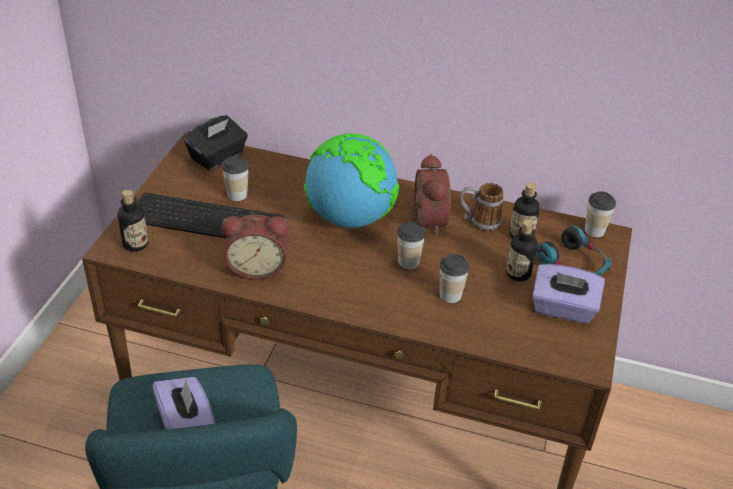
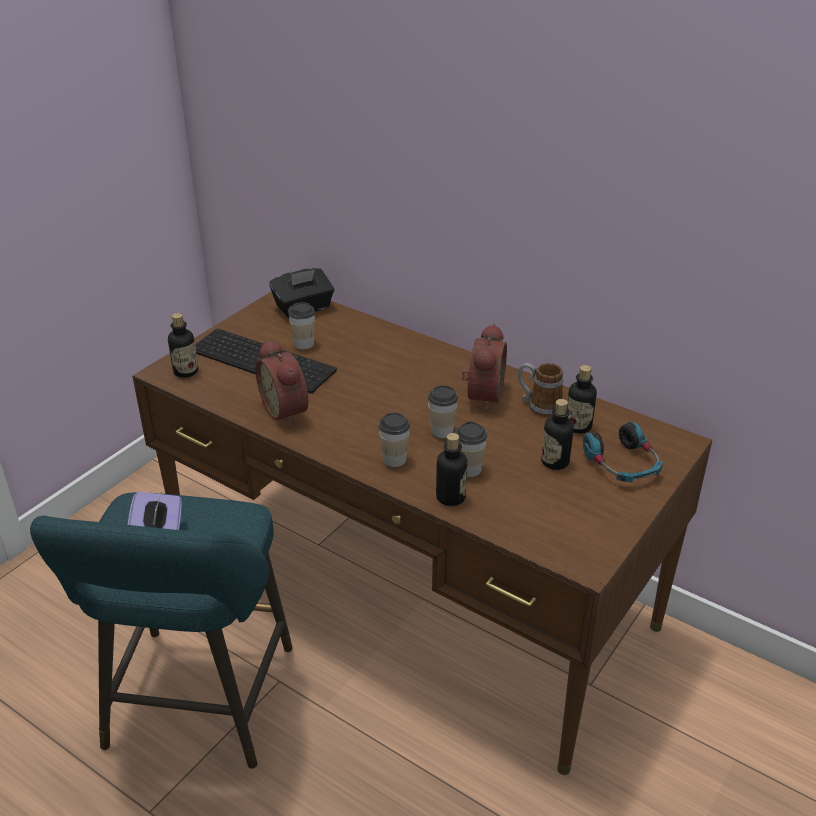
camera: 20 degrees right, 5 degrees down
alarm clock [222,215,288,280] -> alarm clock turned 45 degrees clockwise [256,340,308,426]
globe [304,133,399,228] -> none
purple tissue box [532,264,605,324] -> none
cup [585,191,616,237] -> cup moved to [378,413,410,467]
none -> bottle [436,433,467,506]

